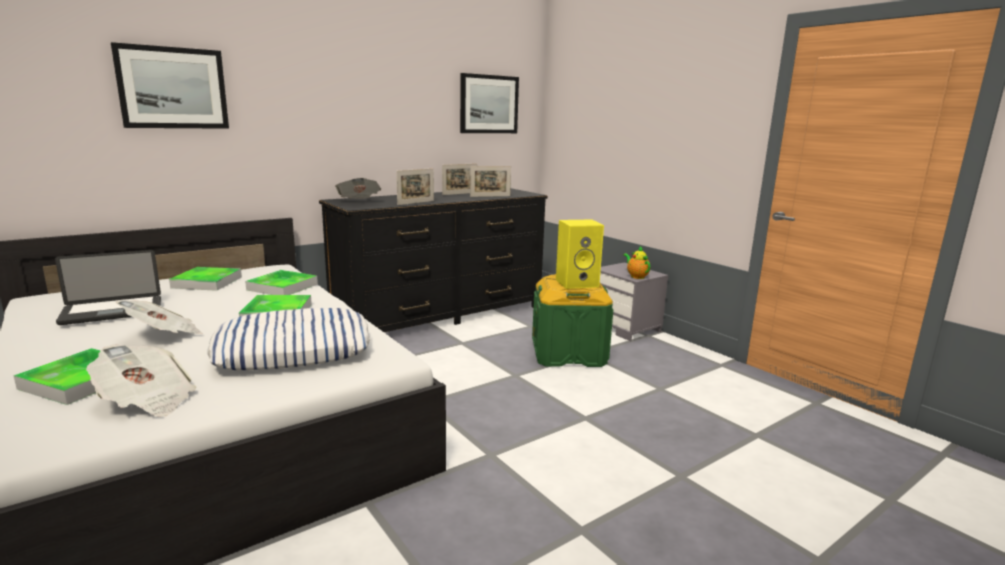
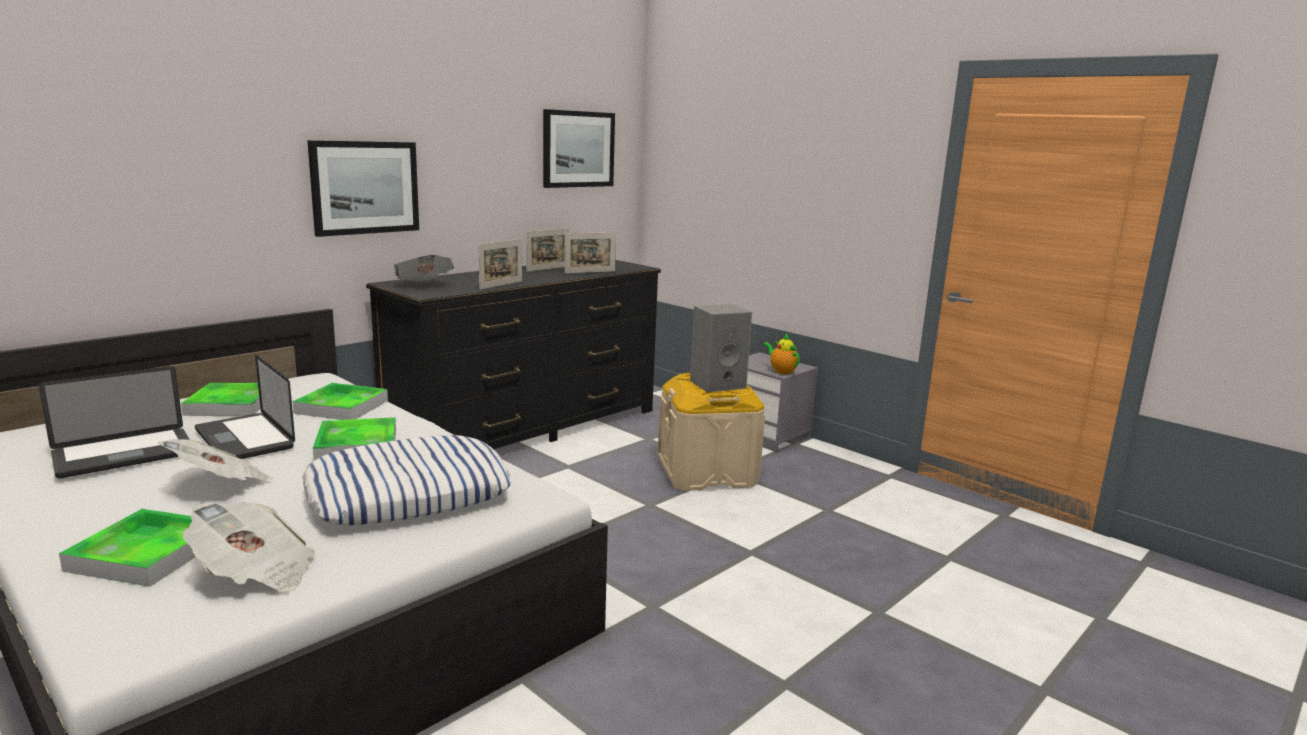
camera: 10 degrees left, 0 degrees up
picture [111,42,229,129] -> picture moved to [307,140,419,237]
green storage box [532,274,613,367] -> beige storage box [658,373,765,491]
yellow speaker [556,219,604,289] -> grey speaker [690,304,752,392]
none -> laptop [195,355,295,459]

